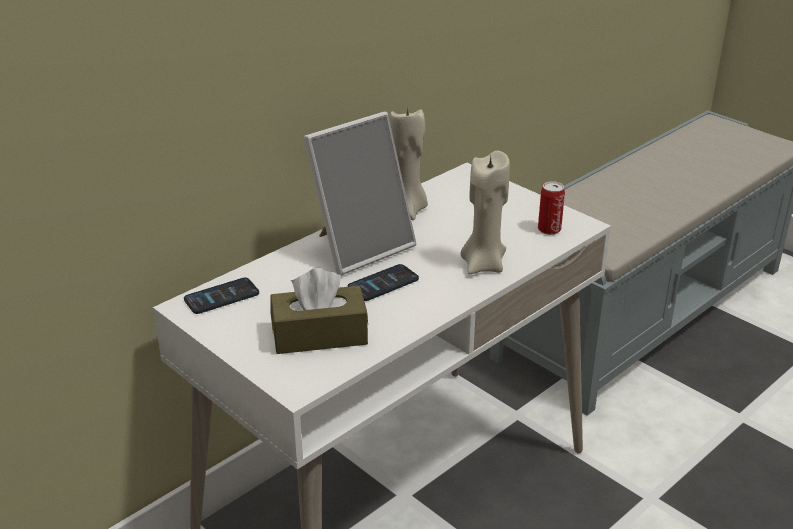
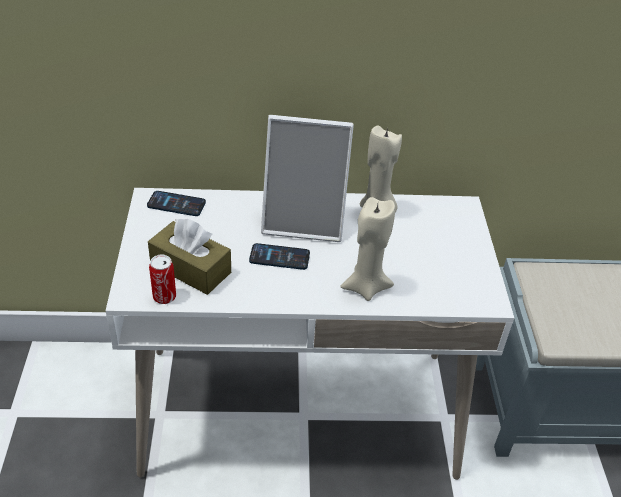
camera: 40 degrees right, 10 degrees up
can [538,181,565,235] -> can moved to [149,255,176,304]

